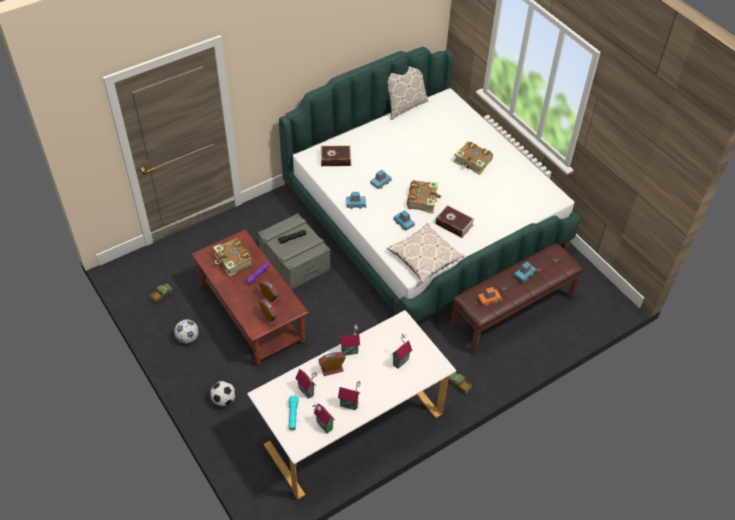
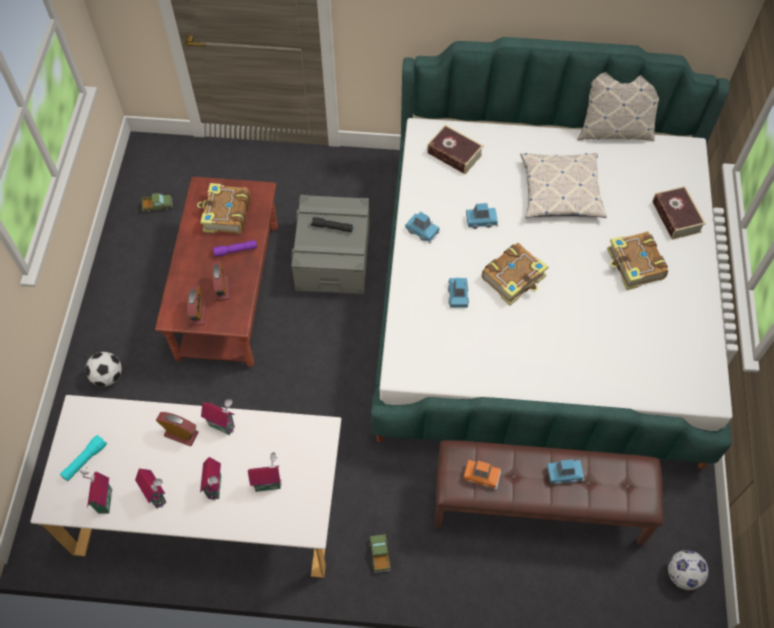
camera: 40 degrees right, 10 degrees up
football [174,319,199,343] -> football moved to [668,550,708,590]
toy house [295,369,317,399] -> toy house moved to [200,457,221,500]
pillow [387,223,464,283] -> pillow moved to [520,153,607,218]
book [435,205,474,238] -> book moved to [652,186,706,240]

